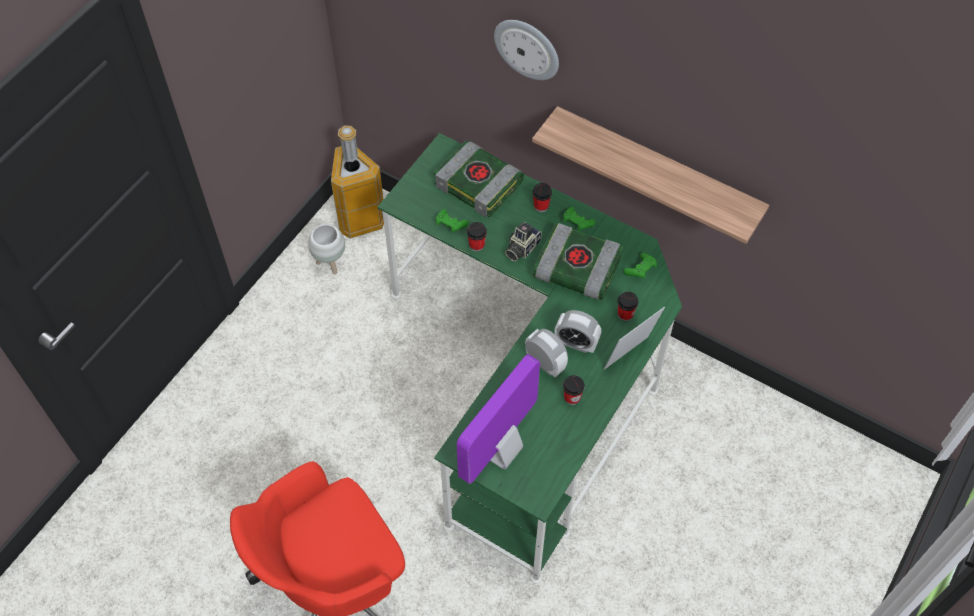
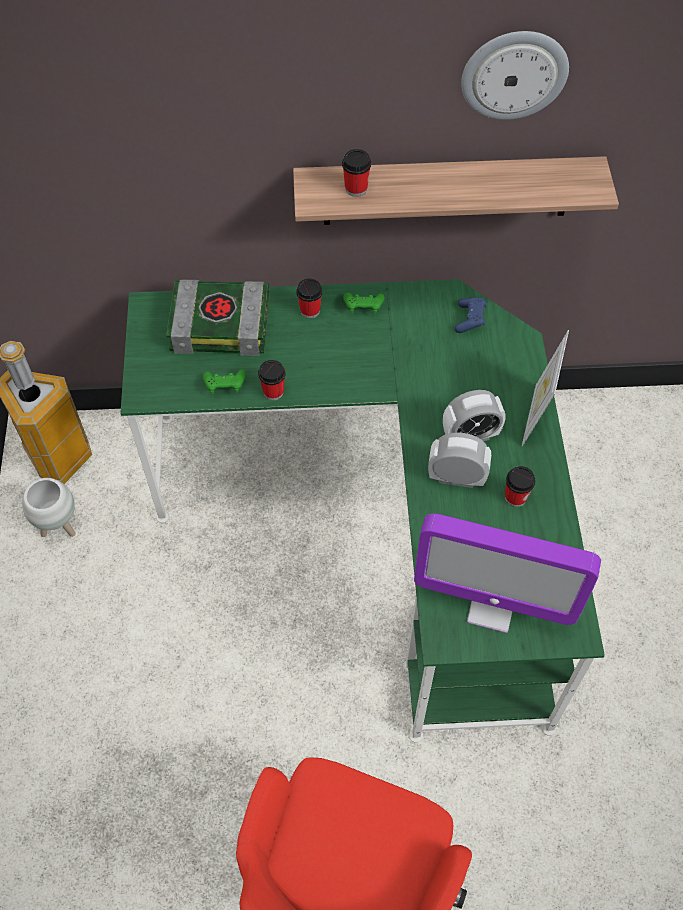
camera: 35 degrees left, 0 degrees up
monitor [457,354,540,484] -> monitor turned 75 degrees counterclockwise [414,513,601,633]
wall clock [494,20,559,80] -> wall clock moved to [461,31,569,120]
camera [505,222,541,261] -> none
book [532,223,623,300] -> none
cup [618,291,638,321] -> cup moved to [342,149,371,197]
green game controller [623,253,657,279] -> blue game controller [454,297,487,333]

